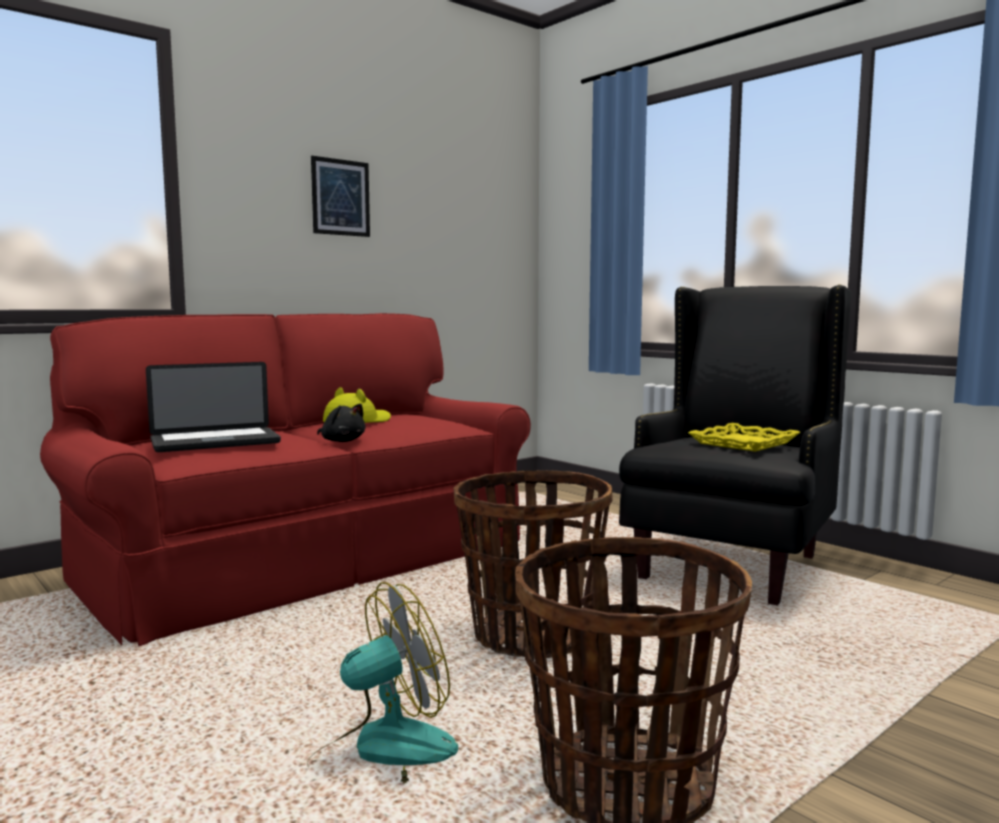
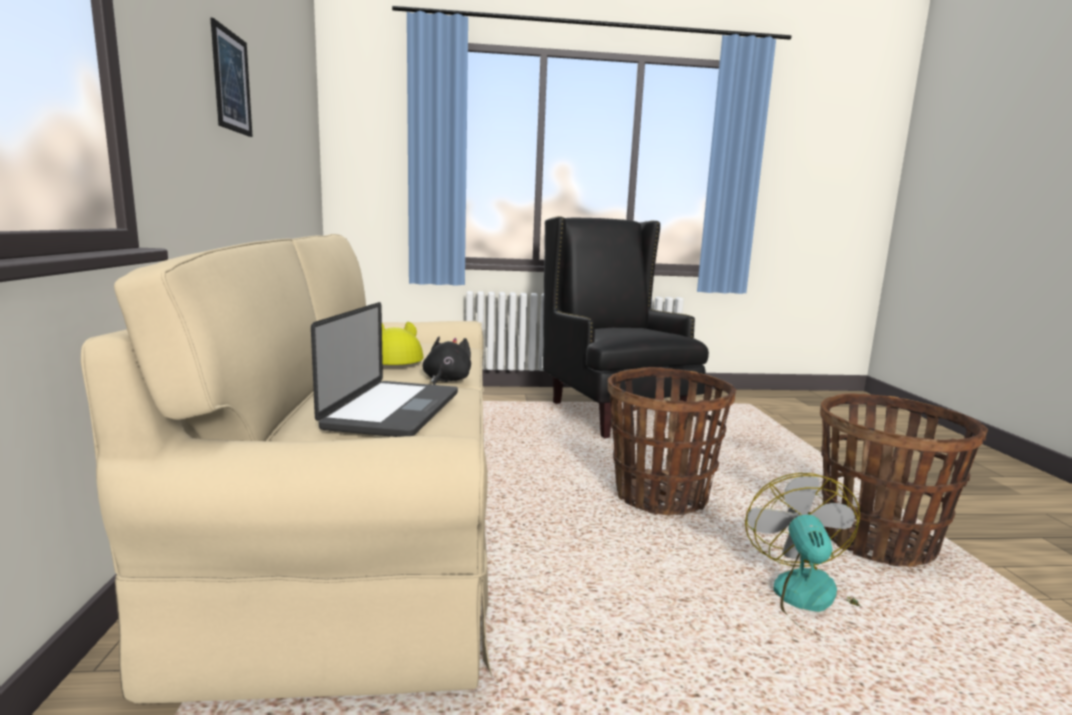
camera: 55 degrees left, 5 degrees up
red sofa [40,313,531,647] -> beige sofa [81,234,492,704]
black plush toy [317,404,366,442] -> black plush toy turned 60 degrees counterclockwise [423,337,471,385]
yellow tray [688,423,800,452] -> none

